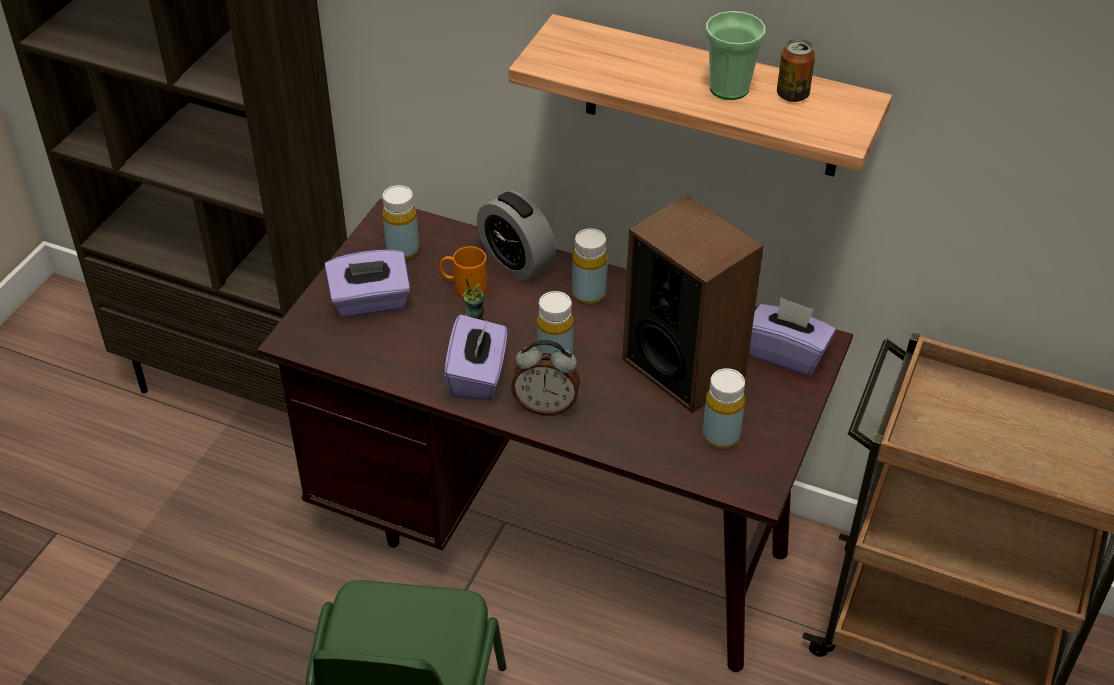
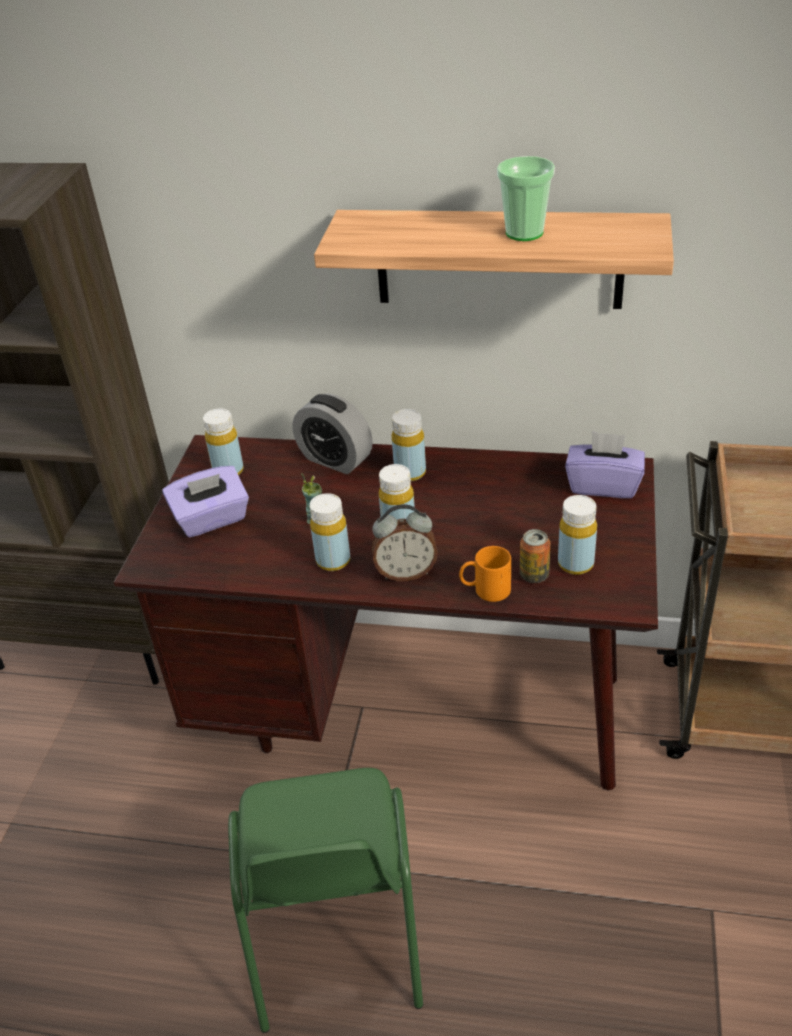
camera: 10 degrees left, 5 degrees down
orange mug [439,246,487,297] -> orange mug moved to [459,546,511,602]
purple tissue box [444,315,507,400] -> yellow bottle [309,493,350,571]
speaker [622,194,764,413] -> none
can [777,39,815,102] -> can moved to [520,529,550,583]

